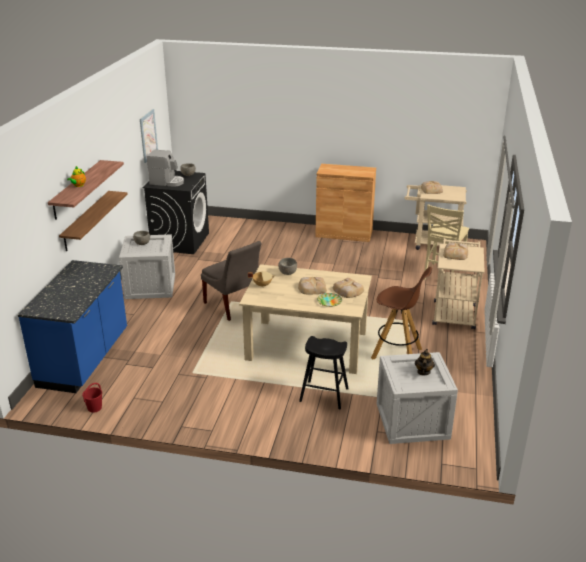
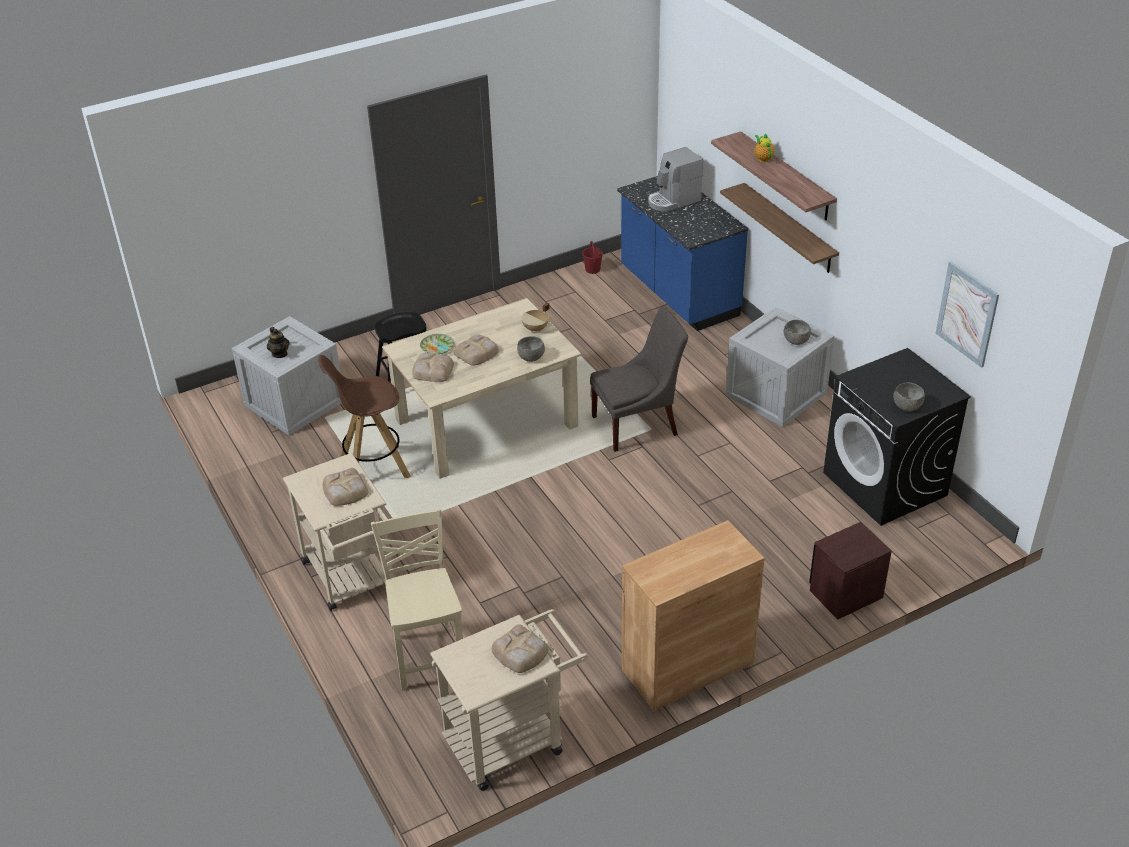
camera: 140 degrees right, 10 degrees up
coffee machine [147,150,184,187] -> coffee machine moved to [648,147,703,212]
grey chair [201,241,261,321] -> grey chair turned 150 degrees clockwise [590,307,688,452]
none -> brown nightstand [809,522,892,620]

